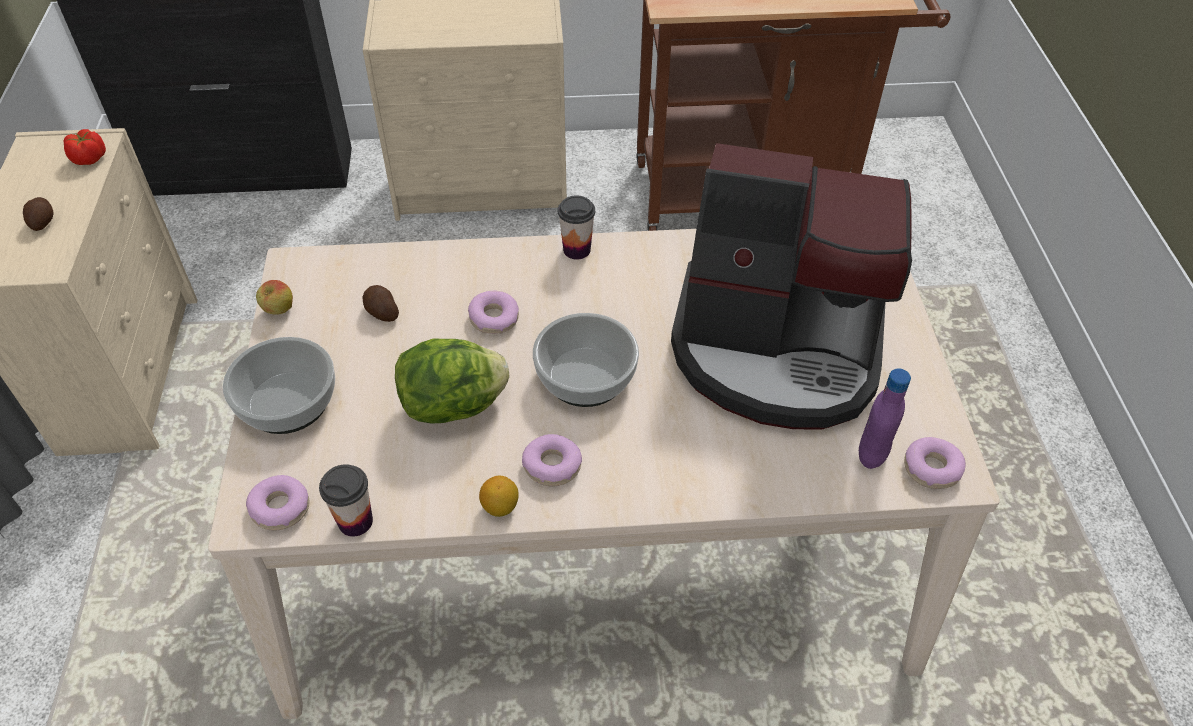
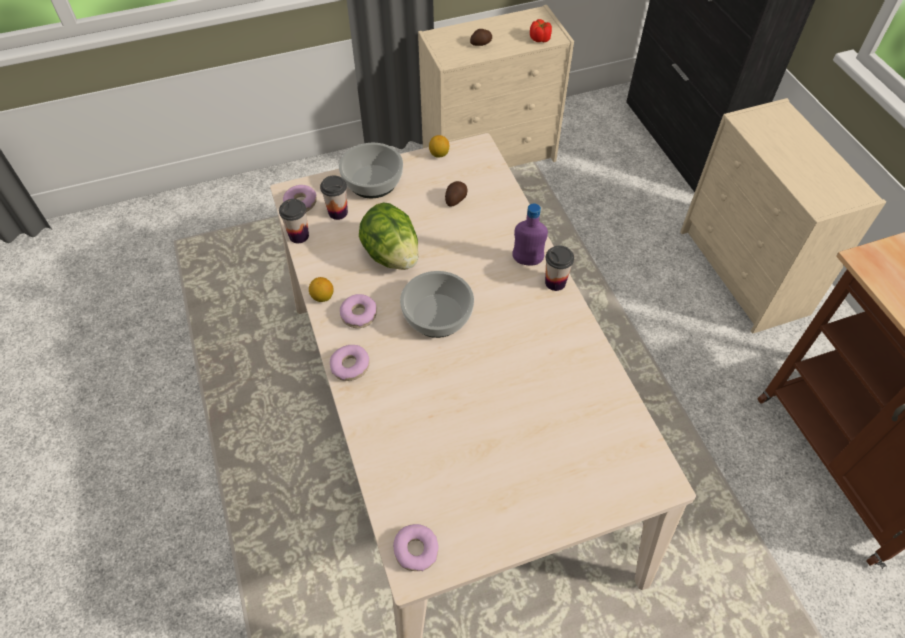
camera: 75 degrees right, 5 degrees up
apple [256,280,293,315] -> lemon [429,135,449,158]
donut [468,291,519,334] -> donut moved to [330,345,369,381]
coffee machine [671,143,912,430] -> none
purple bottle [859,368,911,469] -> purple bottle moved to [512,203,548,265]
none -> cup [320,175,348,220]

